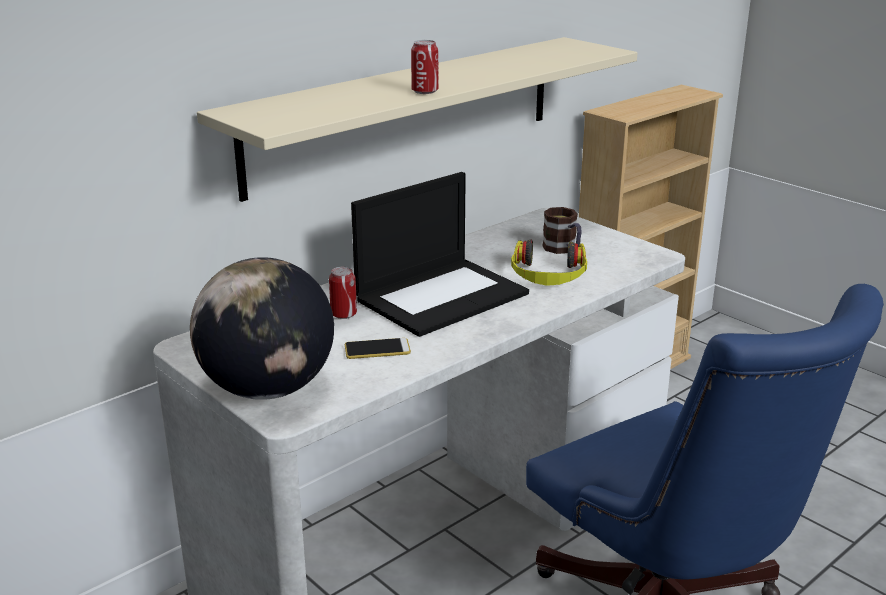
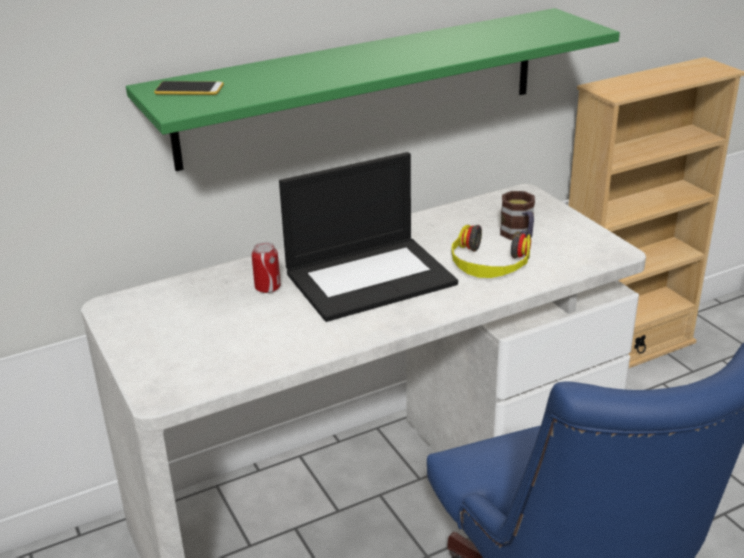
camera: 15 degrees right, 5 degrees up
globe [190,257,334,400] -> none
beige shelf [197,37,638,202] -> green shelf [126,8,620,171]
phone [345,338,411,359] -> phone moved to [154,81,224,95]
can [411,40,438,94] -> none

